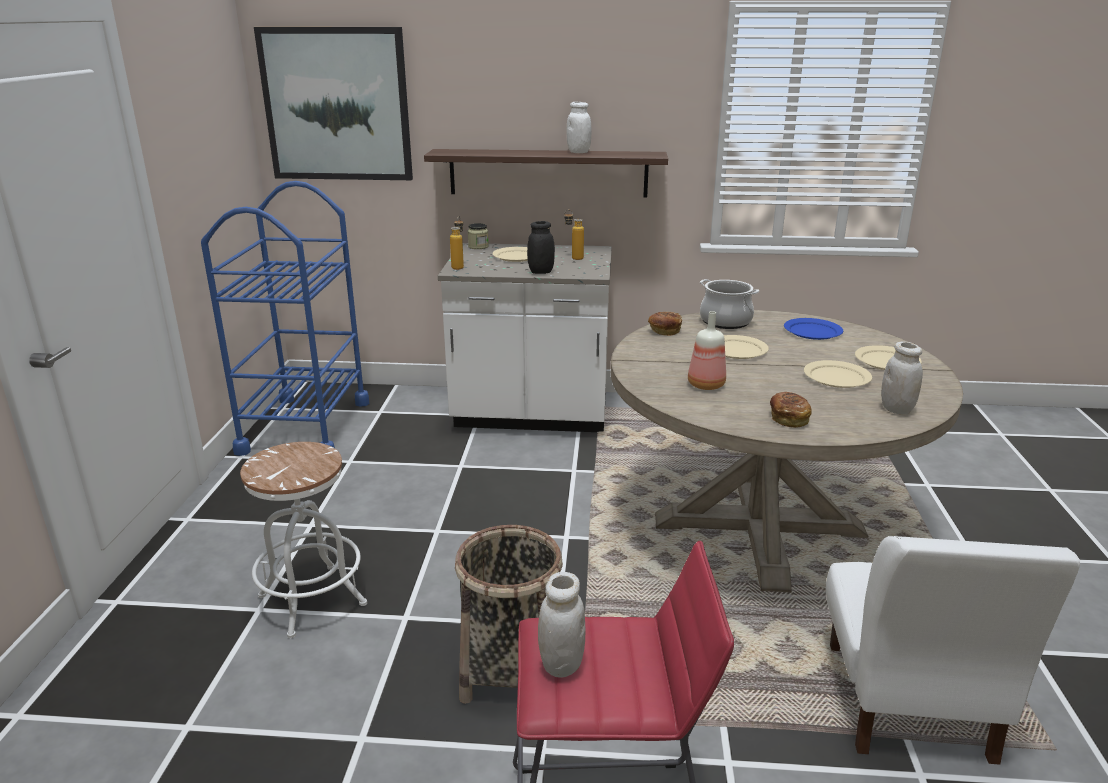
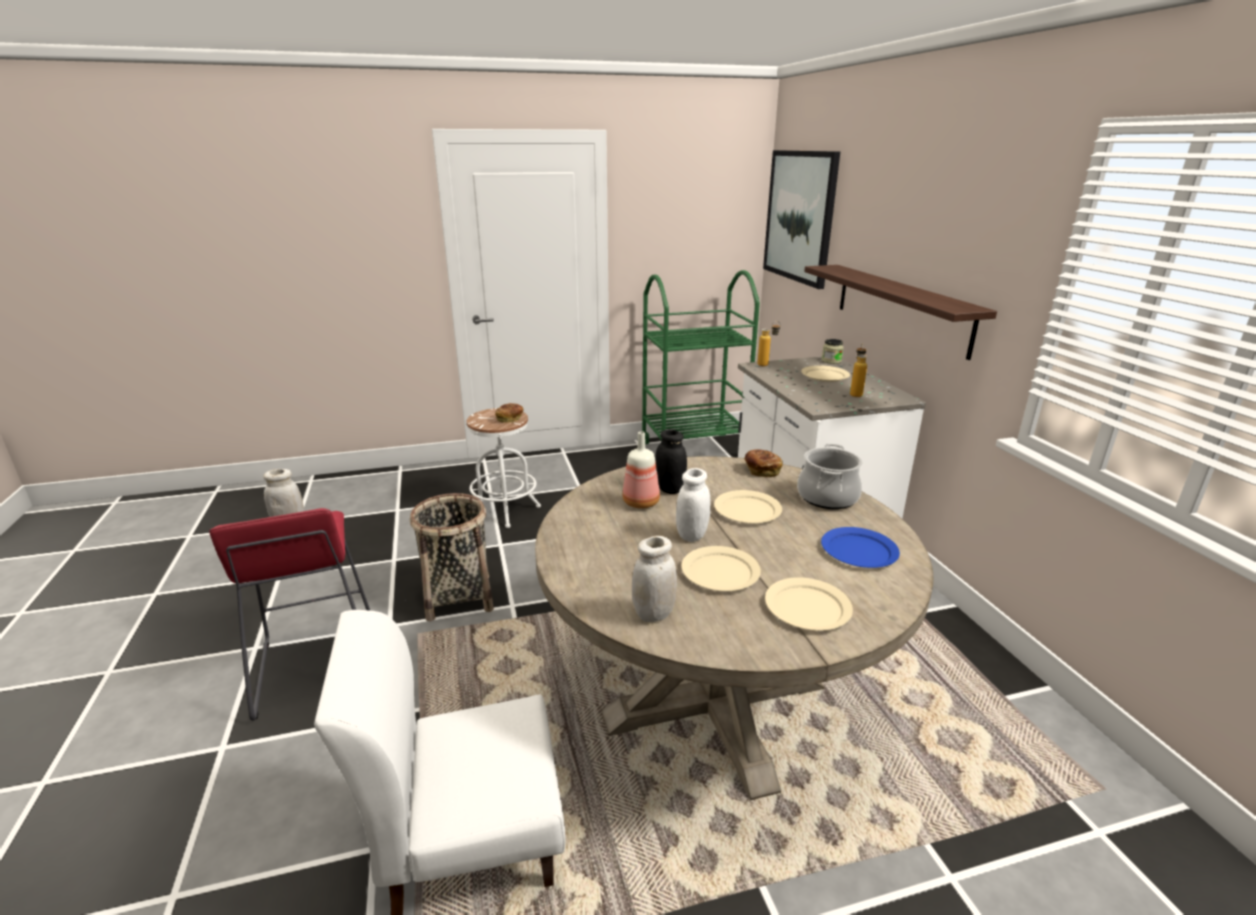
camera: 70 degrees right, 0 degrees up
blue cart [201,181,369,456] -> green cart [642,270,760,444]
black jar [527,221,555,274] -> black jar moved to [655,429,687,494]
white jar [567,102,591,153] -> white jar moved to [676,468,711,542]
bread [770,392,811,428] -> bread moved to [495,403,524,423]

